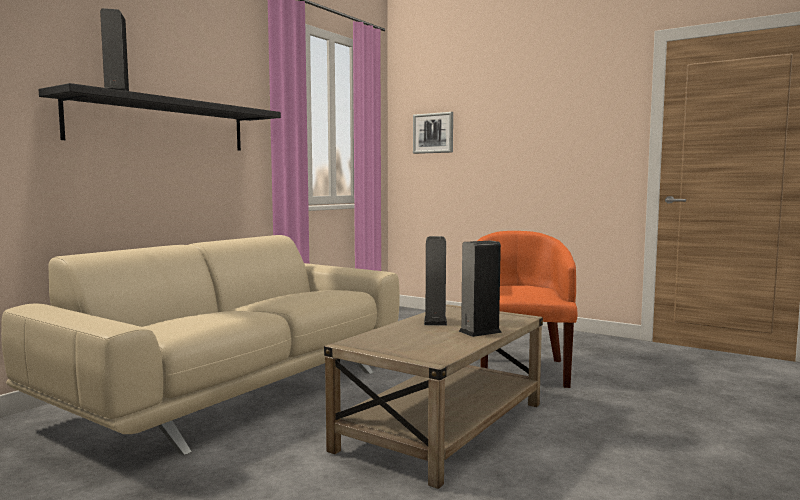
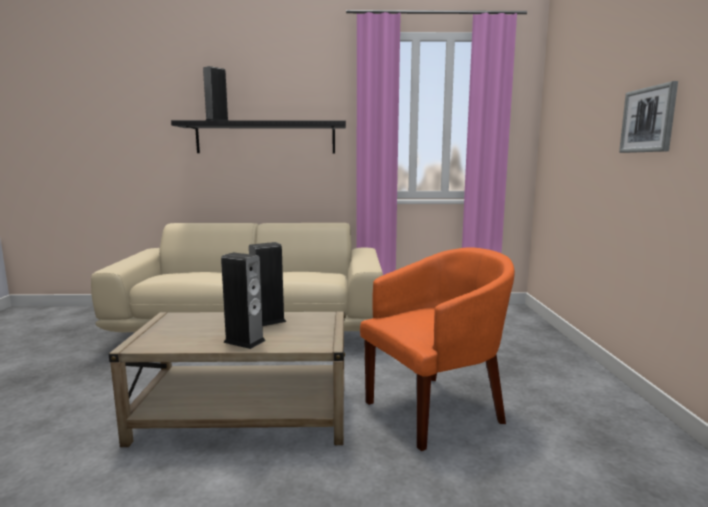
camera: 55 degrees right, 5 degrees up
picture [413,112,453,154] -> picture moved to [619,81,678,153]

